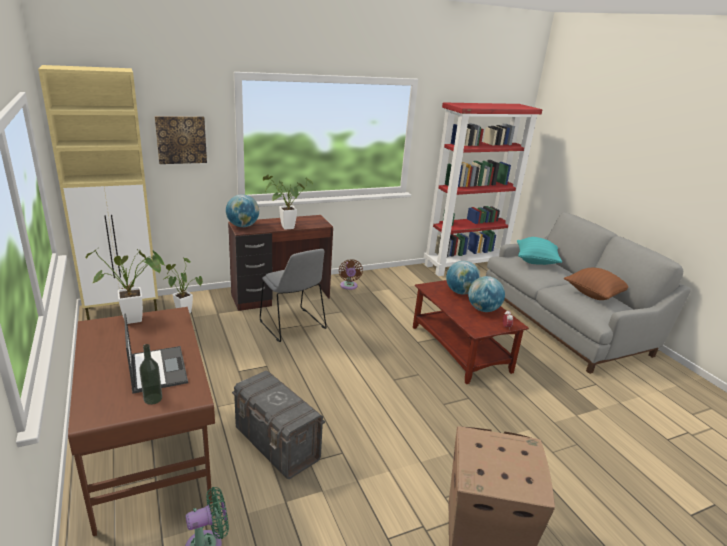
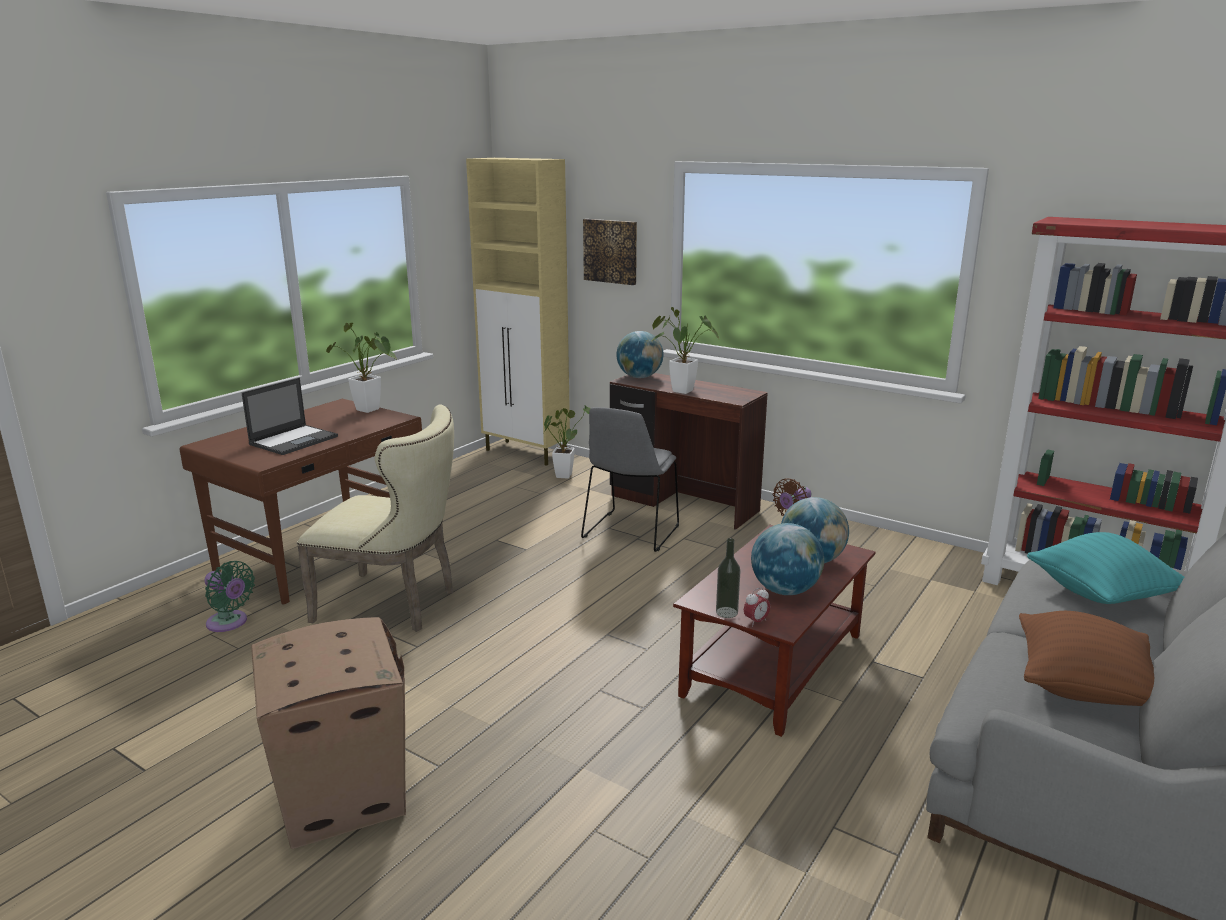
camera: 60 degrees right, 5 degrees down
bottle [139,344,162,405] -> bottle moved to [716,538,740,618]
grey storage box [232,370,325,479] -> beige chair [297,405,454,632]

